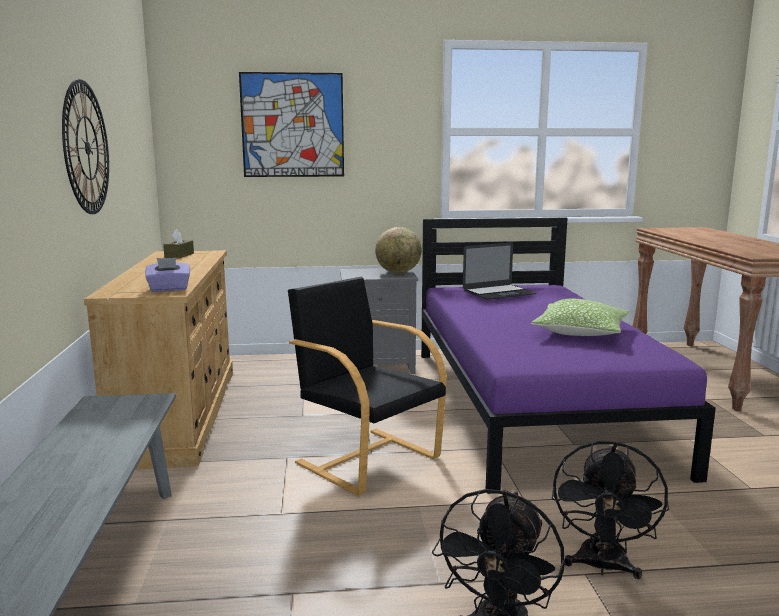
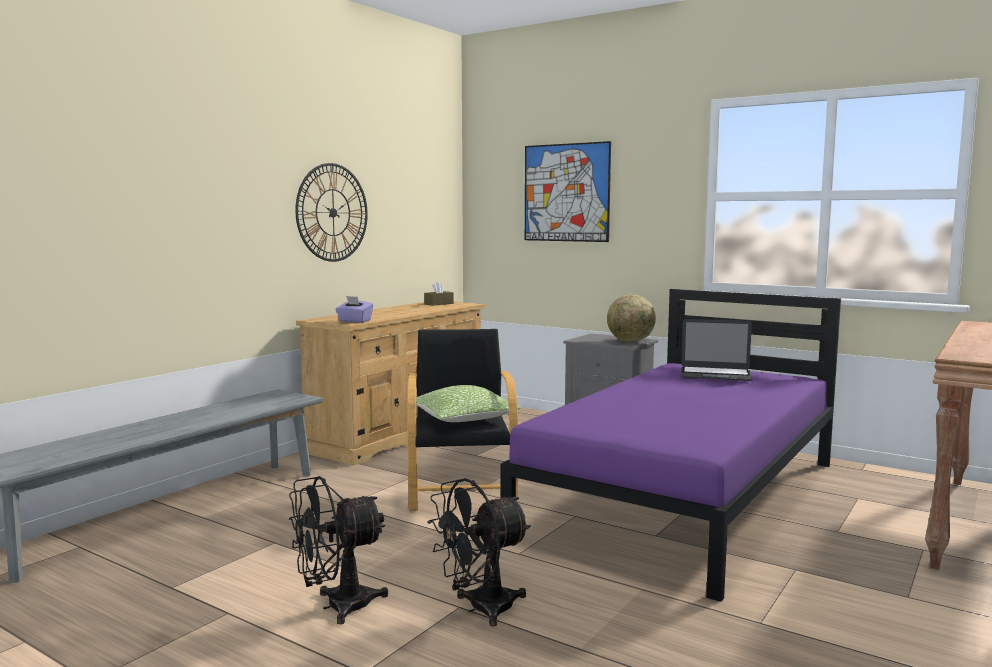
camera: 40 degrees right, 5 degrees down
pillow [531,299,629,336] -> pillow moved to [416,385,521,422]

